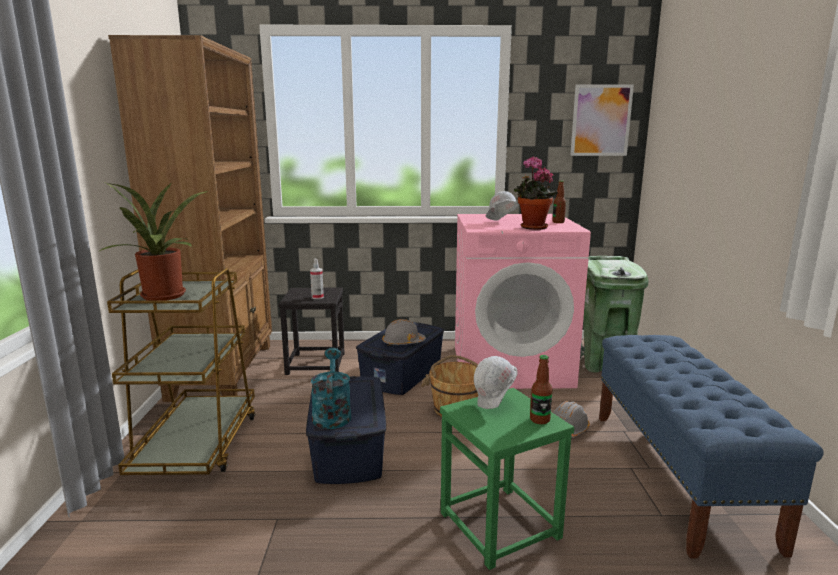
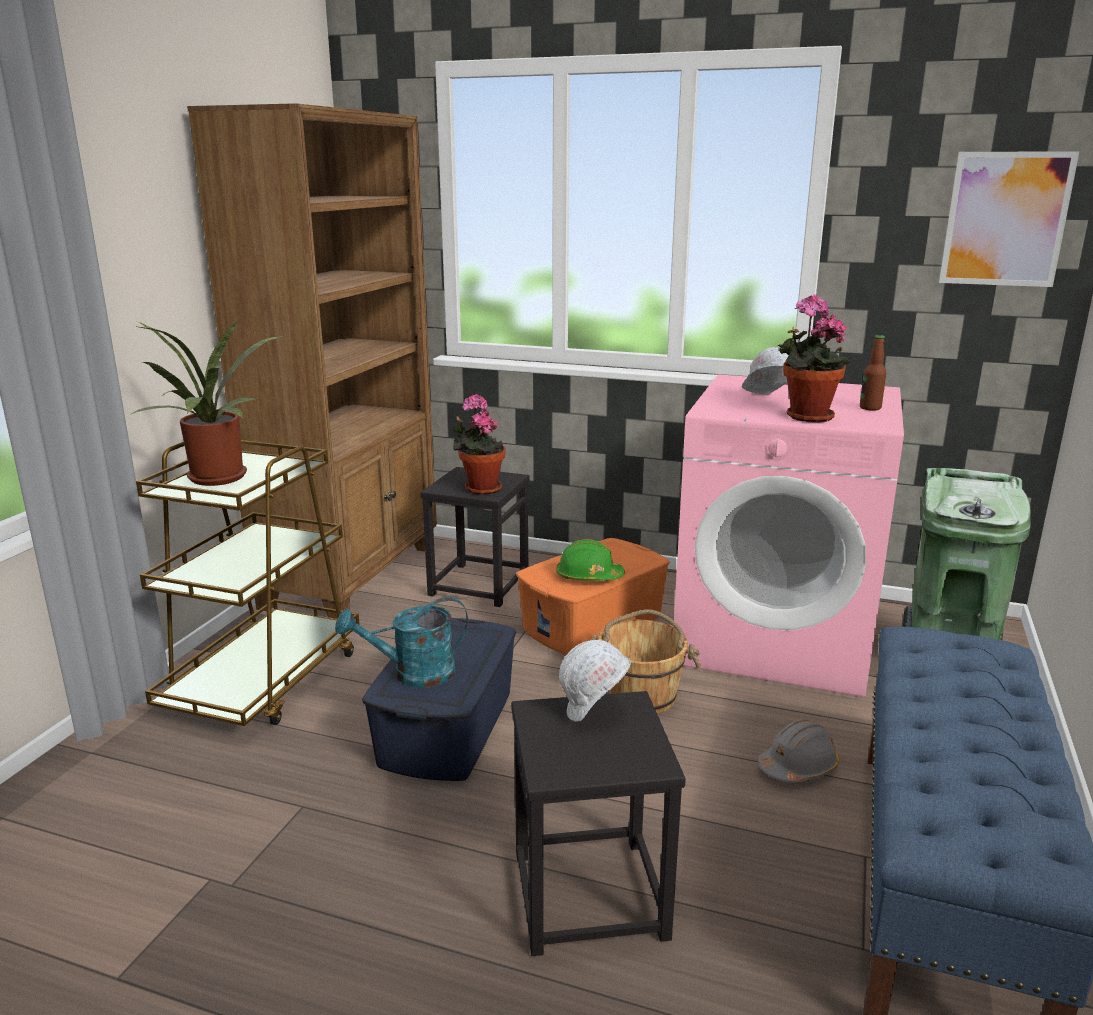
camera: 20 degrees right, 5 degrees up
spray bottle [310,259,324,299] -> potted plant [453,394,506,495]
turquoise watering can [311,348,351,429] -> turquoise watering can turned 120 degrees counterclockwise [335,597,468,688]
blue storage box [356,322,444,395] -> orange storage box [516,538,670,655]
grey hard hat [382,319,426,346] -> green hard hat [556,539,625,581]
green stool [440,388,574,570] -> black stool [511,691,686,956]
bottle [530,355,552,424] -> none

